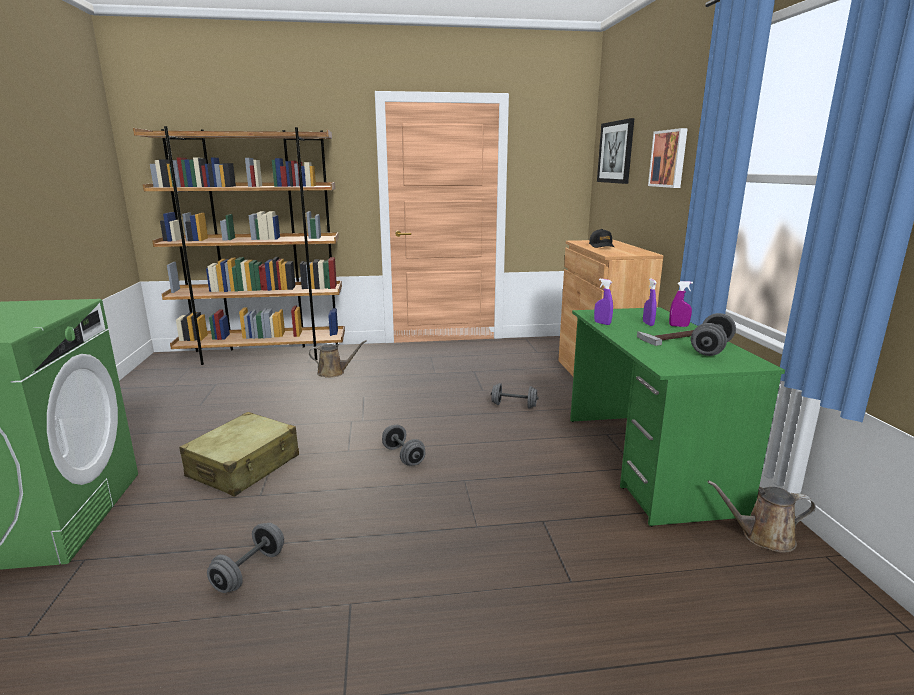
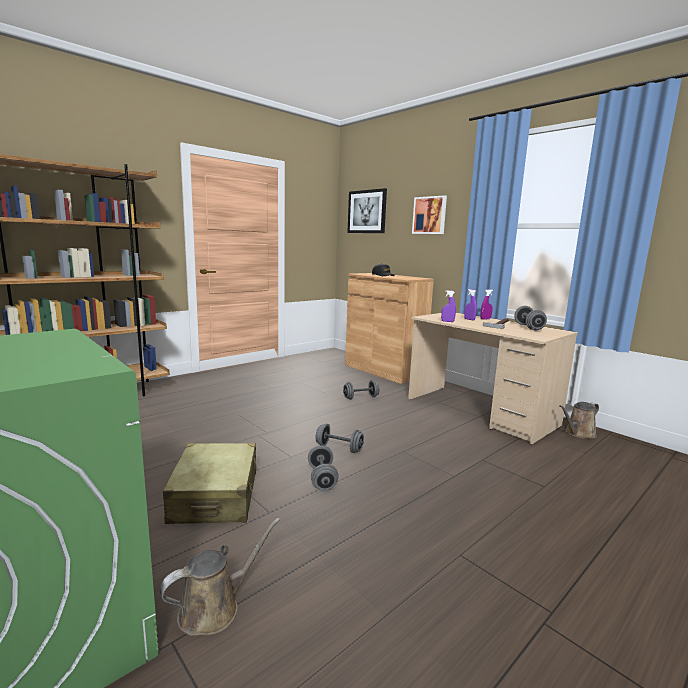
camera: 35 degrees left, 5 degrees down
grey dumbbell [207,523,284,593] -> grey dumbbell moved to [308,446,339,491]
brown watering can [309,340,367,378] -> brown watering can moved to [160,518,280,636]
green desk [570,307,785,526] -> beige desk [408,313,578,444]

